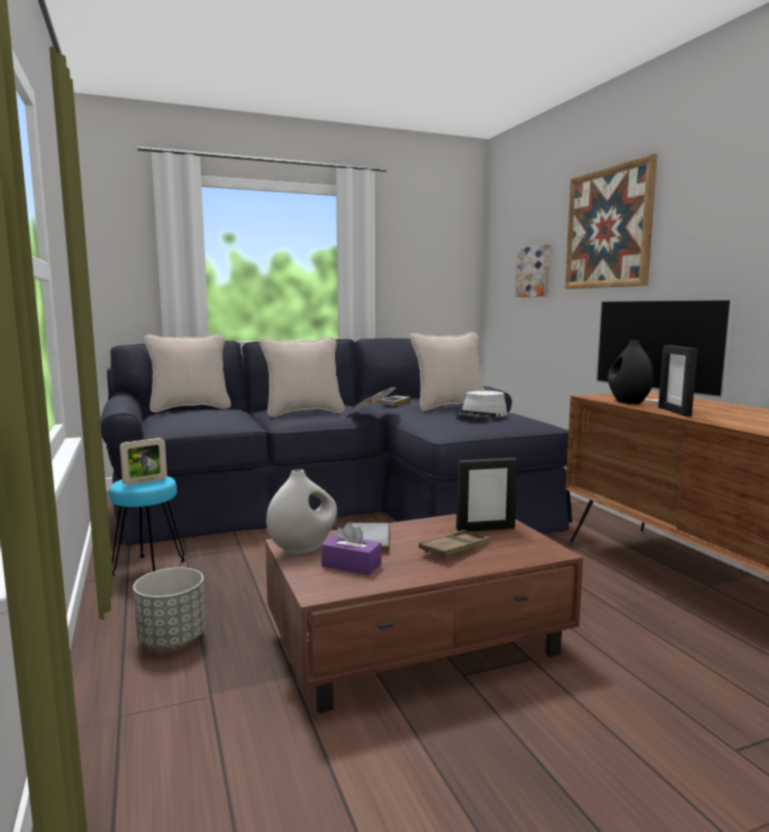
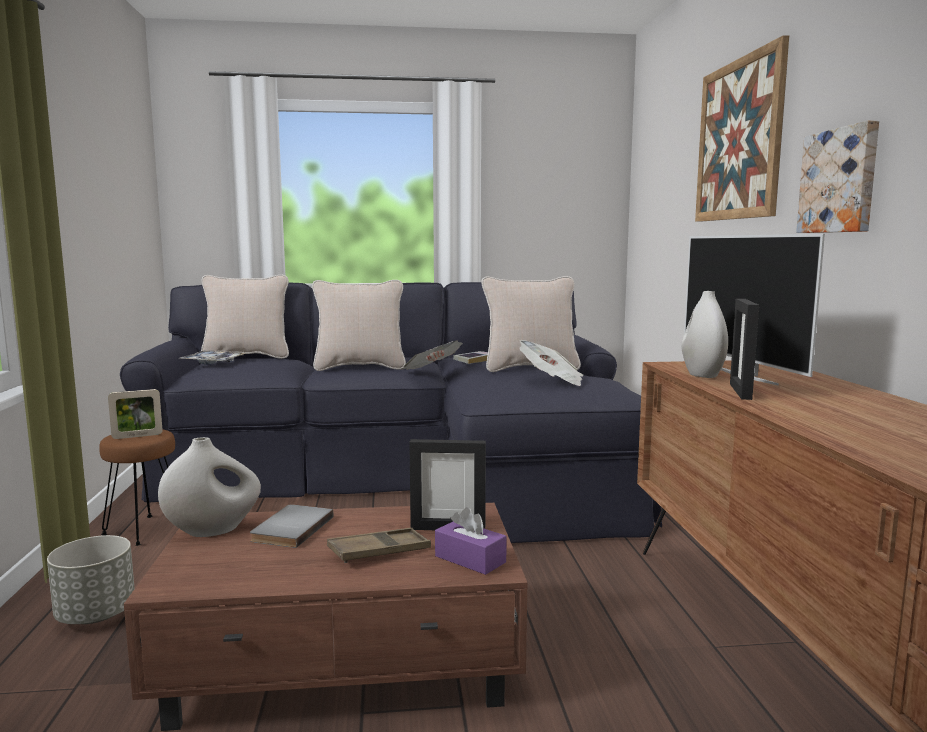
camera: 15 degrees right, 0 degrees up
turquoise stool [109,476,185,576] -> brown stool [99,429,175,546]
purple tissue box [321,522,382,575] -> purple tissue box moved to [435,507,507,575]
grey hat [455,391,507,419] -> newspaper [519,340,583,386]
picture [515,244,550,297] -> picture moved to [796,120,879,233]
black vase [608,340,654,404] -> white vase [681,291,728,378]
none -> tray [178,350,245,365]

